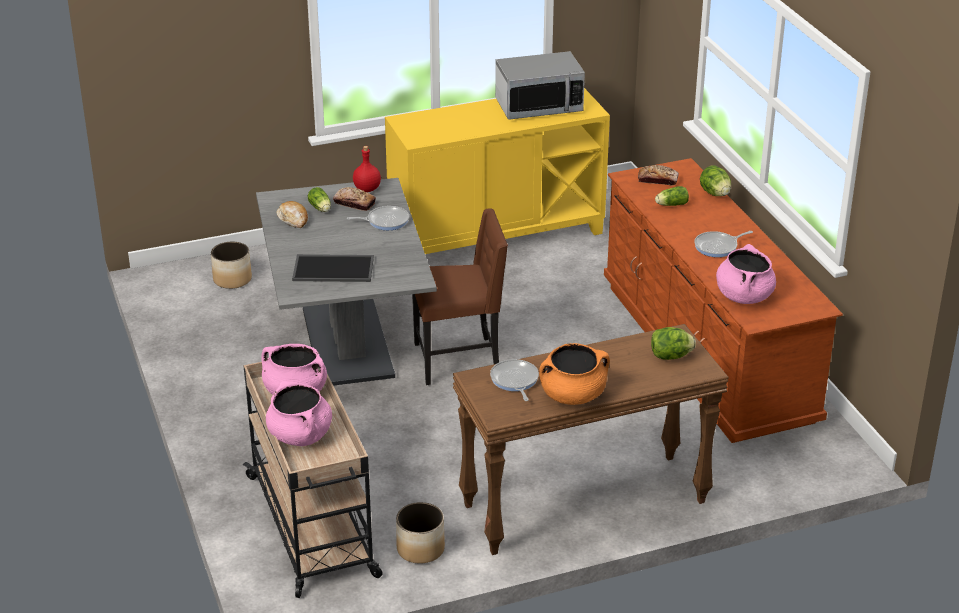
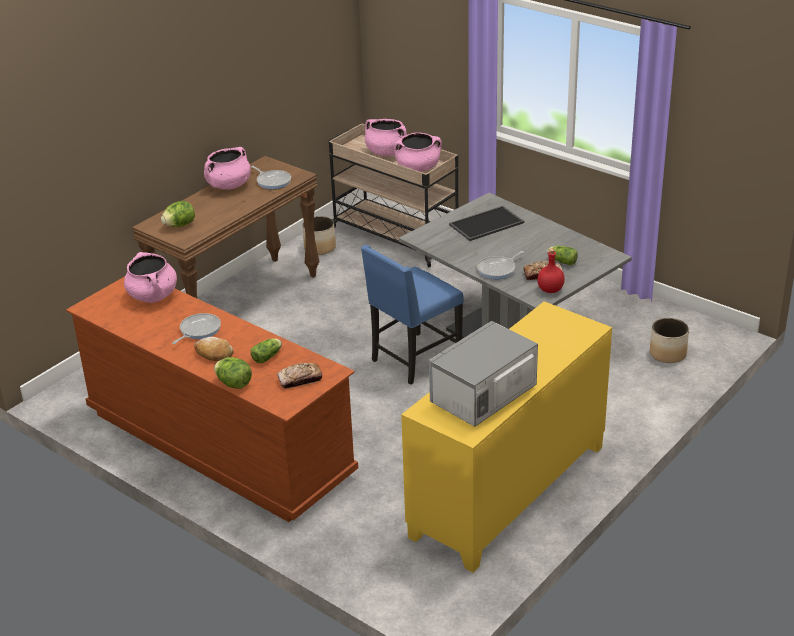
camera: 150 degrees right, 0 degrees up
bread [276,201,308,228] -> bread moved to [194,337,234,361]
brown chair [412,208,508,385] -> blue chair [361,245,464,385]
orange cooking pot [539,343,610,405] -> pink cooking pot [204,147,251,190]

